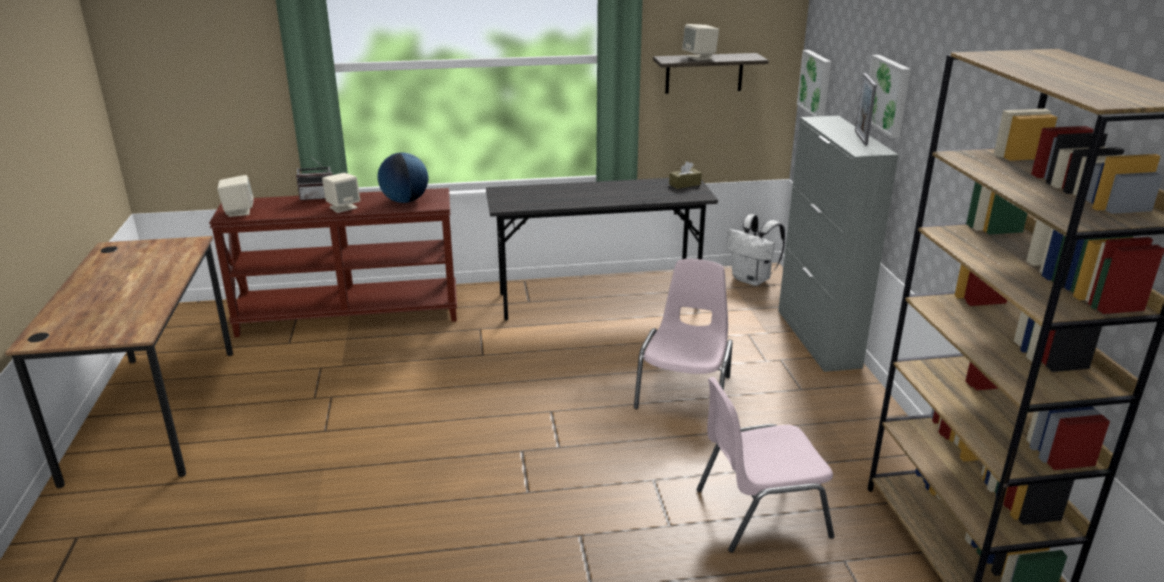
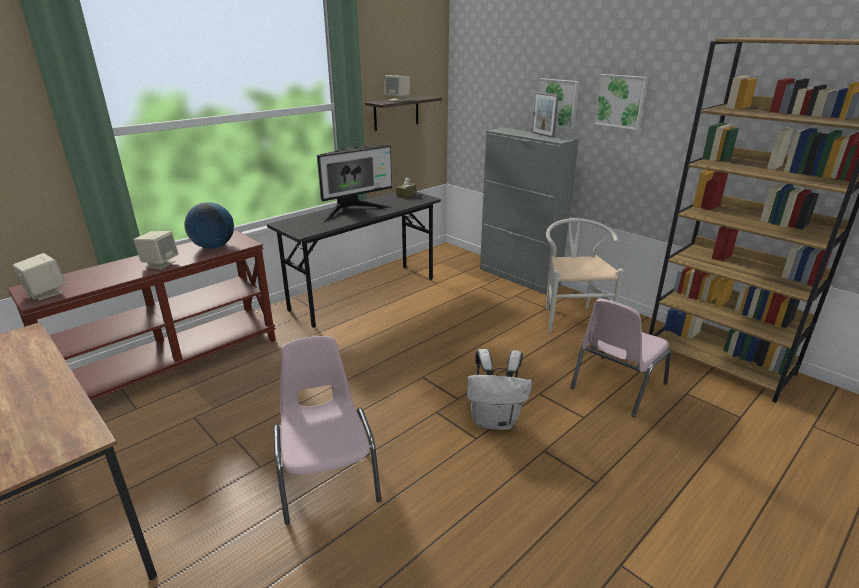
camera: 35 degrees left, 0 degrees up
radio [296,156,333,200] -> none
pink chair [634,259,733,409] -> pink chair moved to [274,336,381,525]
white backpack [726,214,785,286] -> white backpack moved to [467,349,532,430]
picture [797,50,831,117] -> picture moved to [593,74,648,130]
none -> monitor [317,145,393,223]
none -> white chair [546,218,624,332]

